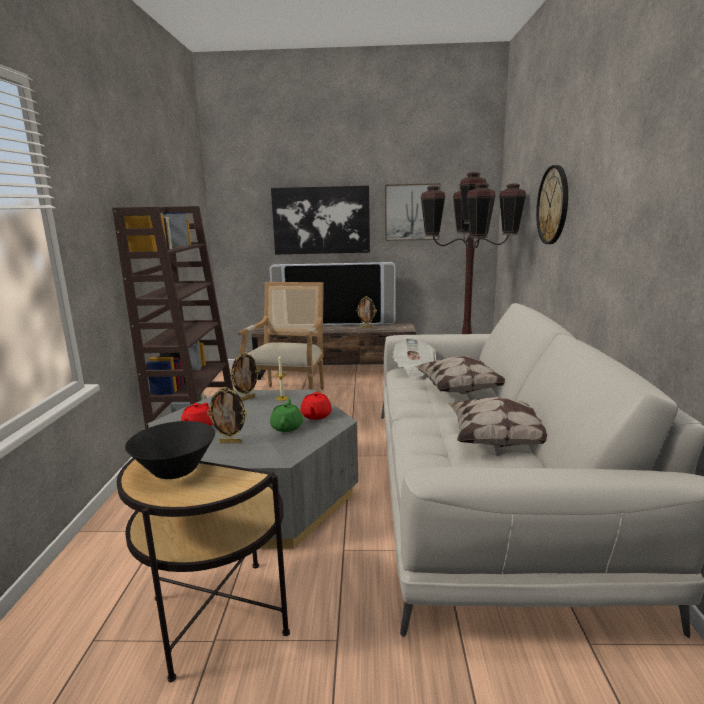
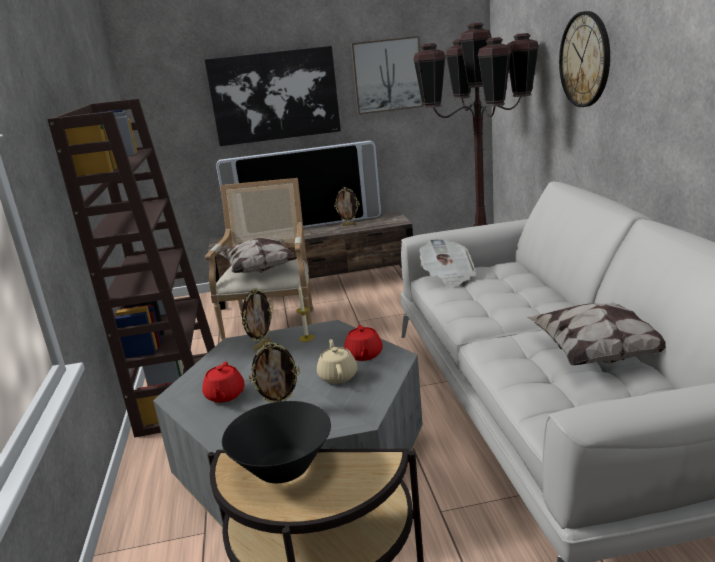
camera: 10 degrees left, 5 degrees up
green teapot [270,398,303,432] -> beige teapot [317,339,357,384]
pillow [414,356,505,394] -> pillow moved to [219,237,297,273]

